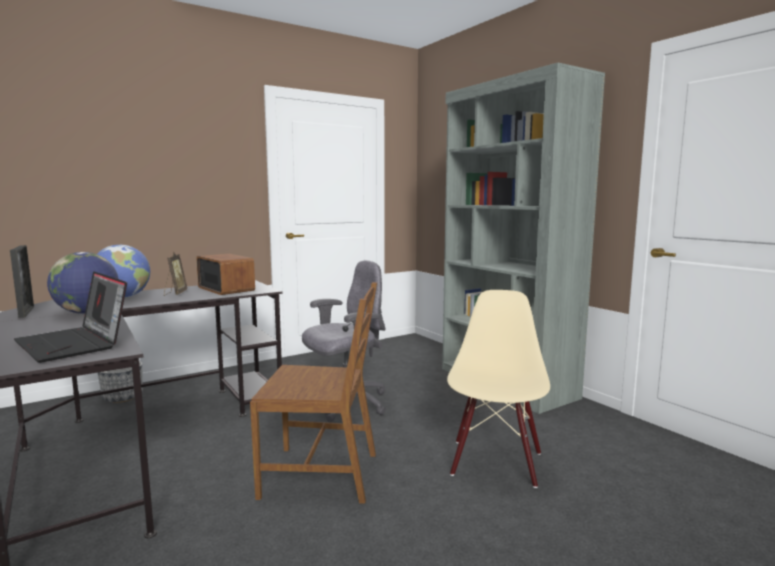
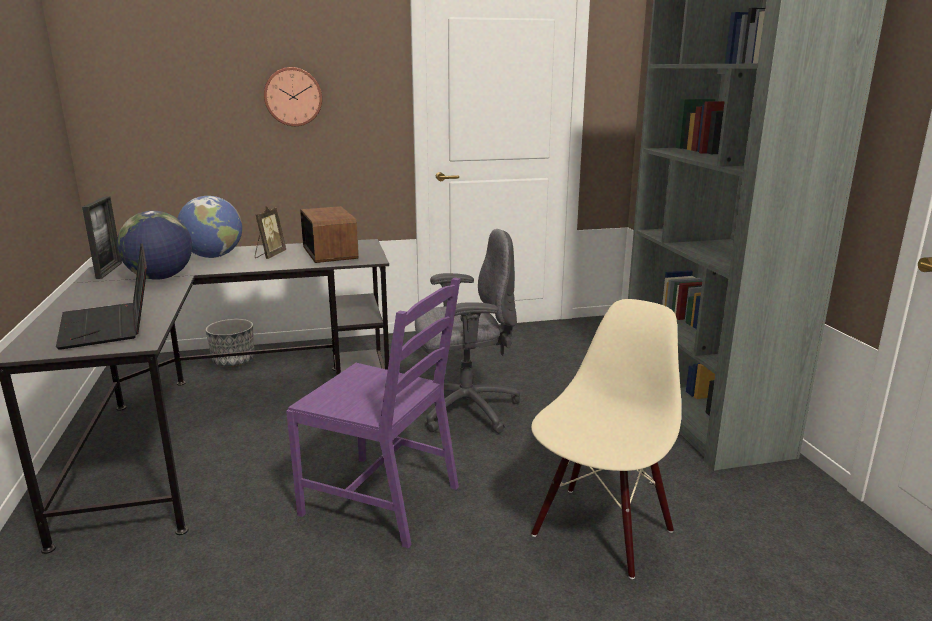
camera: 20 degrees right, 10 degrees up
brown chair [250,282,377,504] -> purple chair [286,278,461,548]
none -> wall clock [264,67,322,126]

